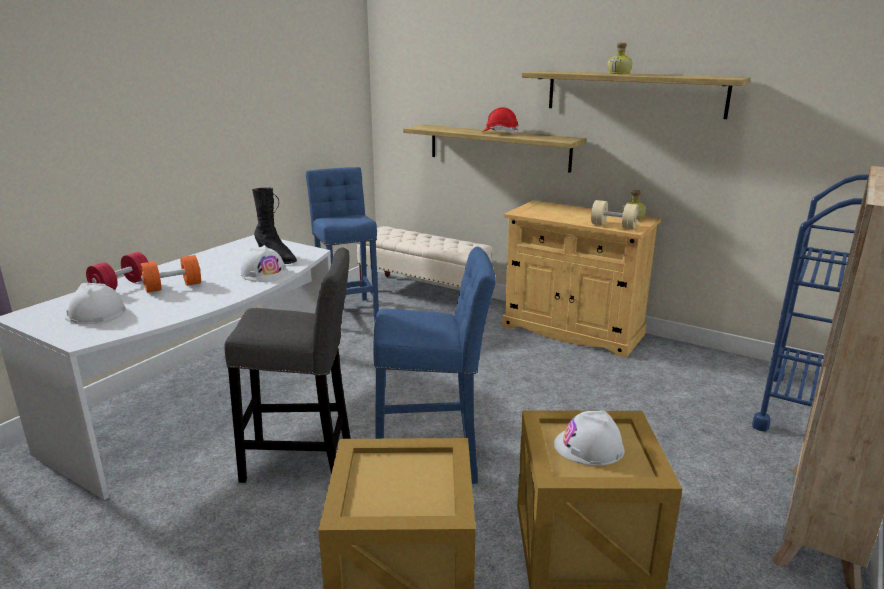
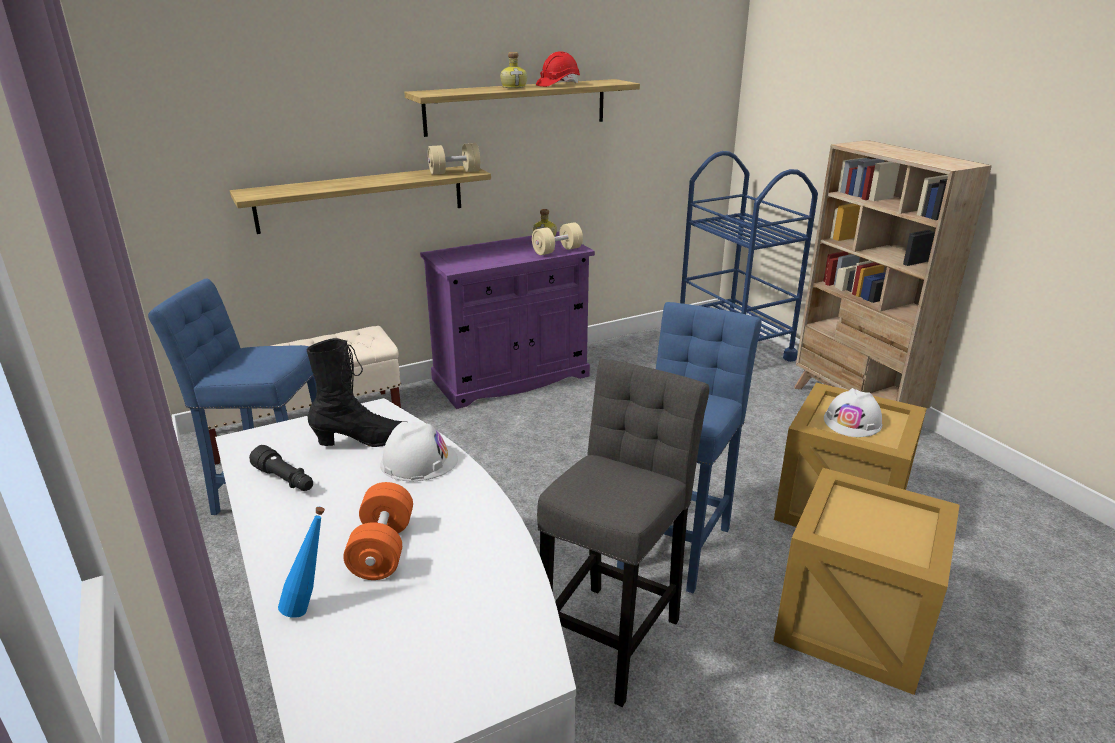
camera: 60 degrees left, 5 degrees up
white hard hat [65,283,126,324] -> none
red dumbbell [86,252,148,290] -> blue bottle [278,507,325,618]
red hard hat [483,107,518,134] -> red hard hat moved to [536,51,580,87]
beige cabinet [502,200,661,358] -> purple cabinet [420,232,595,409]
none -> black flashlight [249,445,313,491]
none -> beige dumbbell [428,143,480,175]

